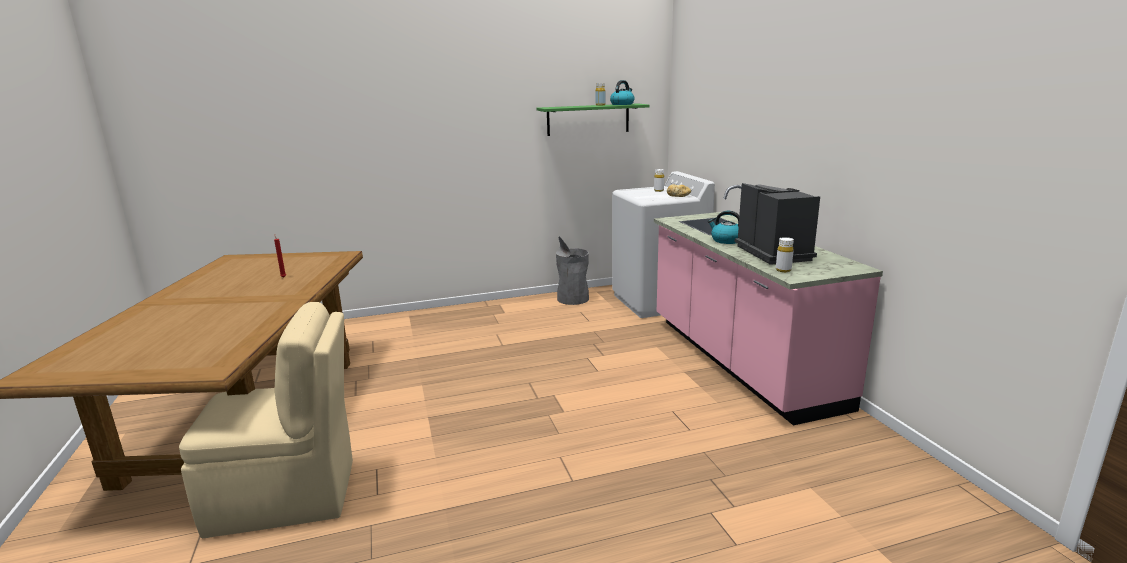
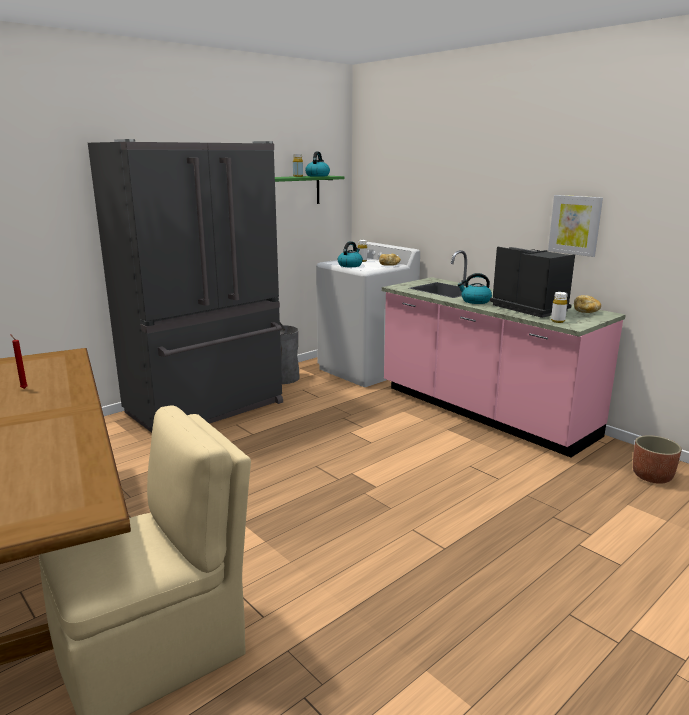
camera: 25 degrees left, 0 degrees up
none -> grey fridge [88,139,283,433]
none -> kettle [338,241,363,267]
none -> picture [548,195,603,257]
none -> bread [574,295,601,313]
none -> planter [633,435,682,484]

